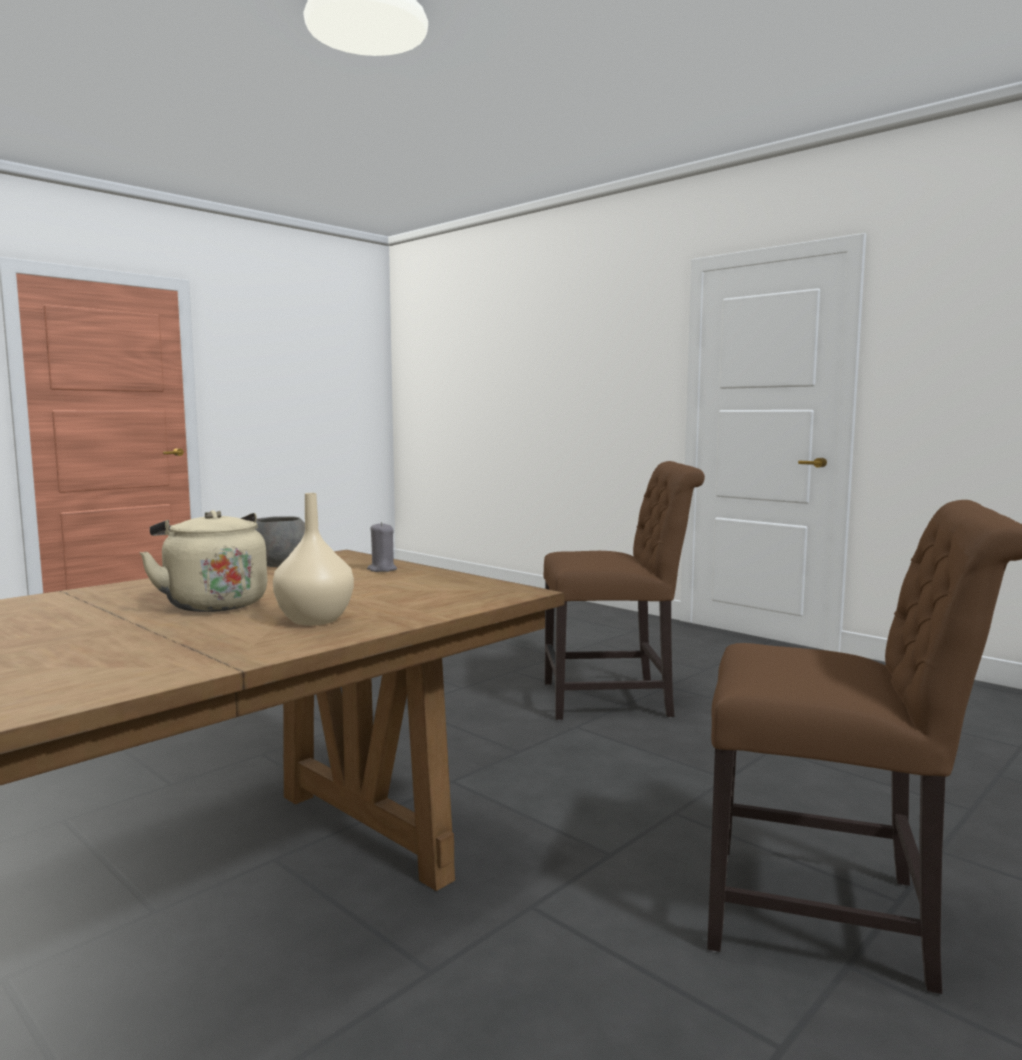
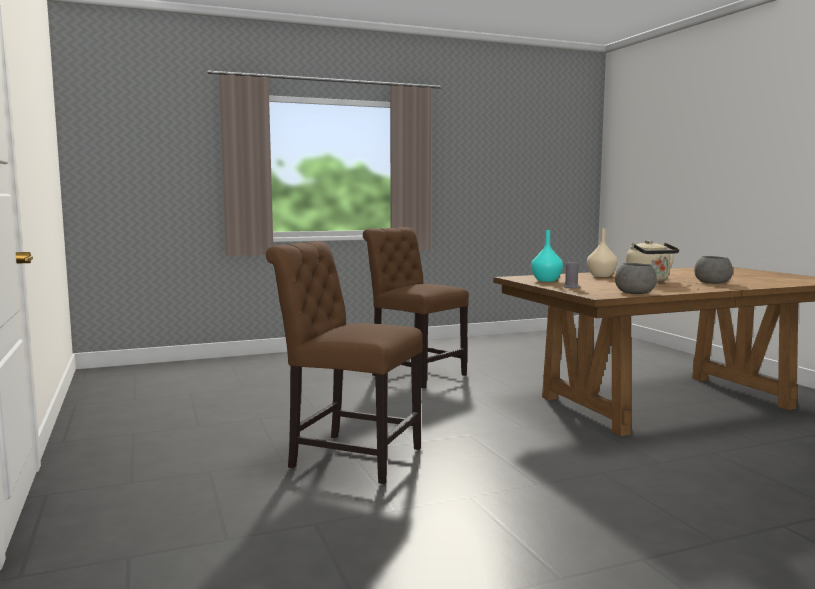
camera: 155 degrees left, 0 degrees up
none -> turquoise vase [531,230,563,282]
none -> grey bowl [694,256,733,284]

